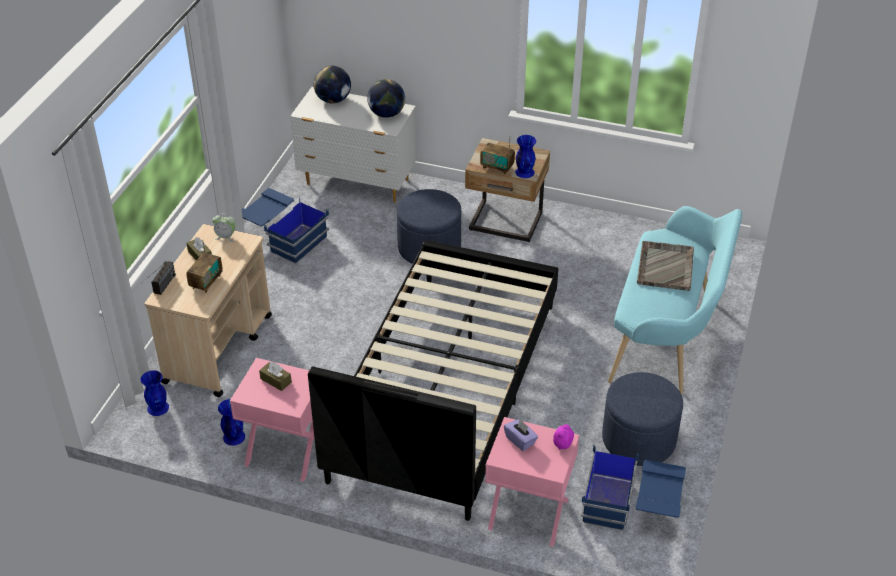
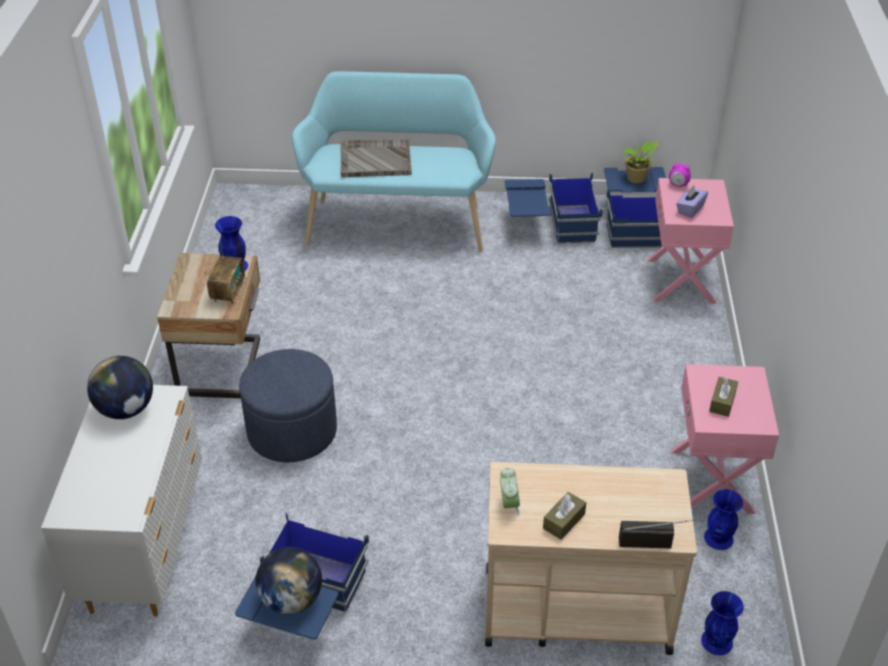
camera: 105 degrees left, 0 degrees up
radio [186,239,223,293] -> none
black bed [308,240,558,521] -> none
globe [313,66,351,103] -> globe moved to [255,547,322,614]
blue ottoman [602,372,683,466] -> blue storage box [505,172,603,244]
none -> potted plant [621,141,658,183]

